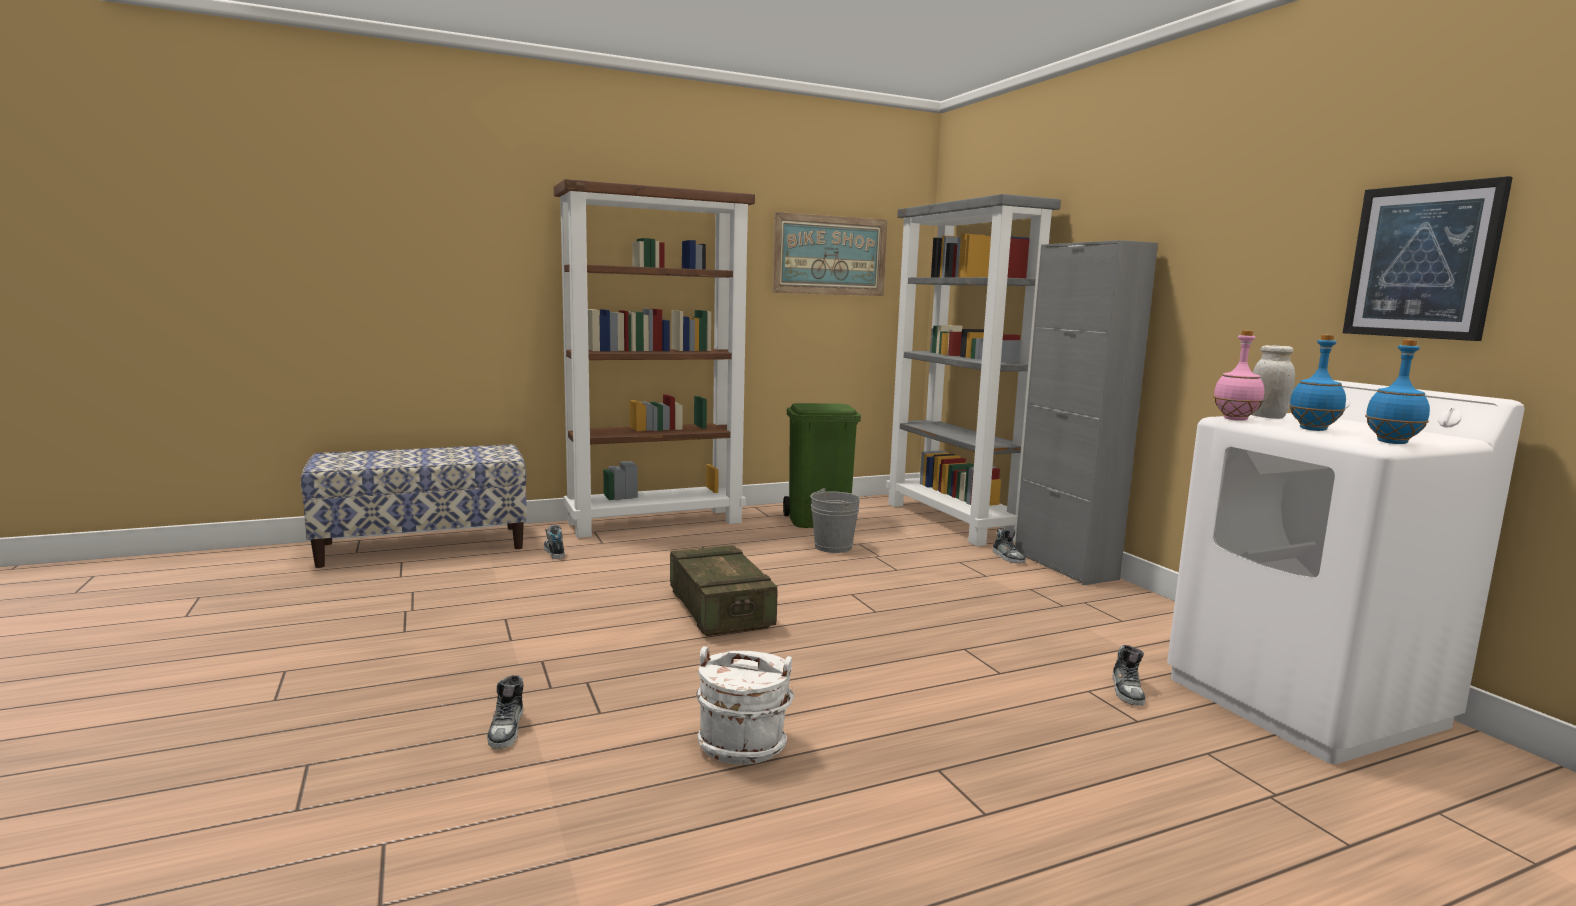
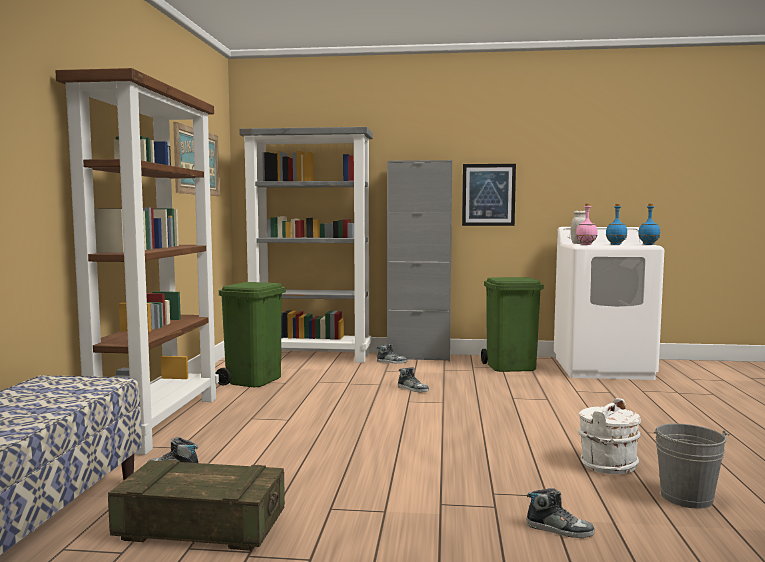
camera: 60 degrees left, 5 degrees down
crate [670,545,778,636] -> crate moved to [108,460,285,551]
grey bucket [810,488,860,553] -> grey bucket moved to [654,424,730,509]
shoe [1113,645,1145,706] -> shoe moved to [398,367,429,392]
picture [1343,176,1513,341] -> picture moved to [462,164,516,226]
none -> green trash can [481,277,544,372]

